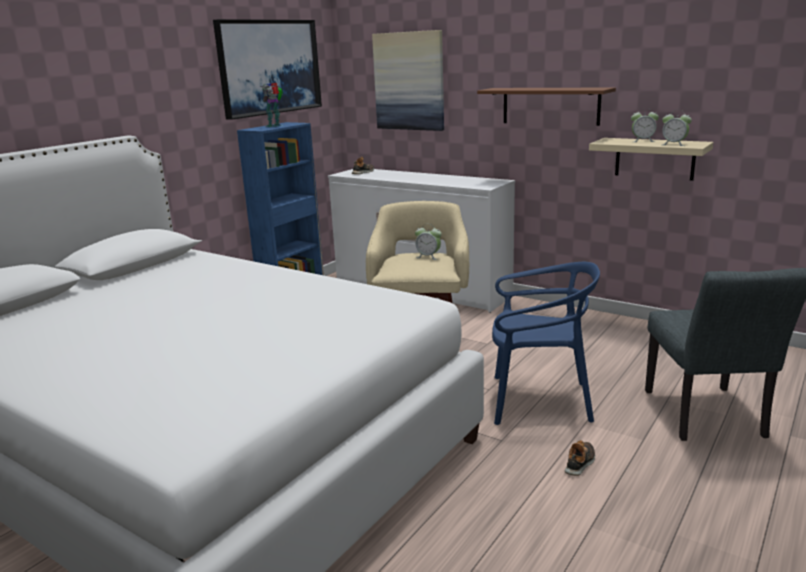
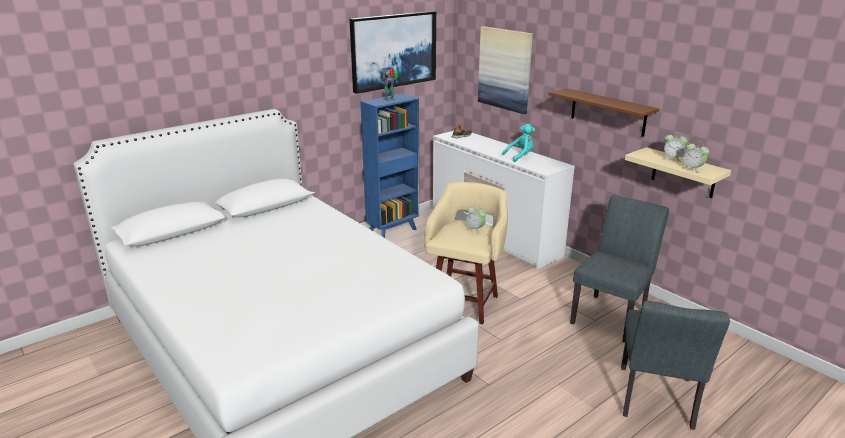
camera: 15 degrees right, 5 degrees up
blue chair [492,262,600,425] -> none
shoe [565,440,595,476] -> none
none -> turquoise plush toy [502,124,535,162]
none -> grey chair [570,195,669,343]

